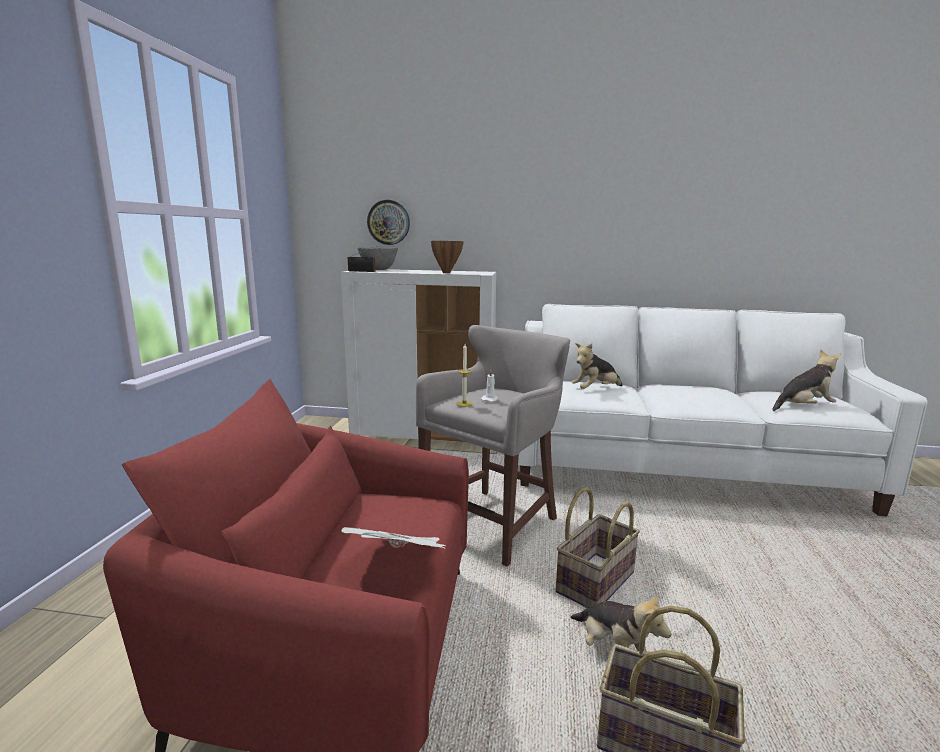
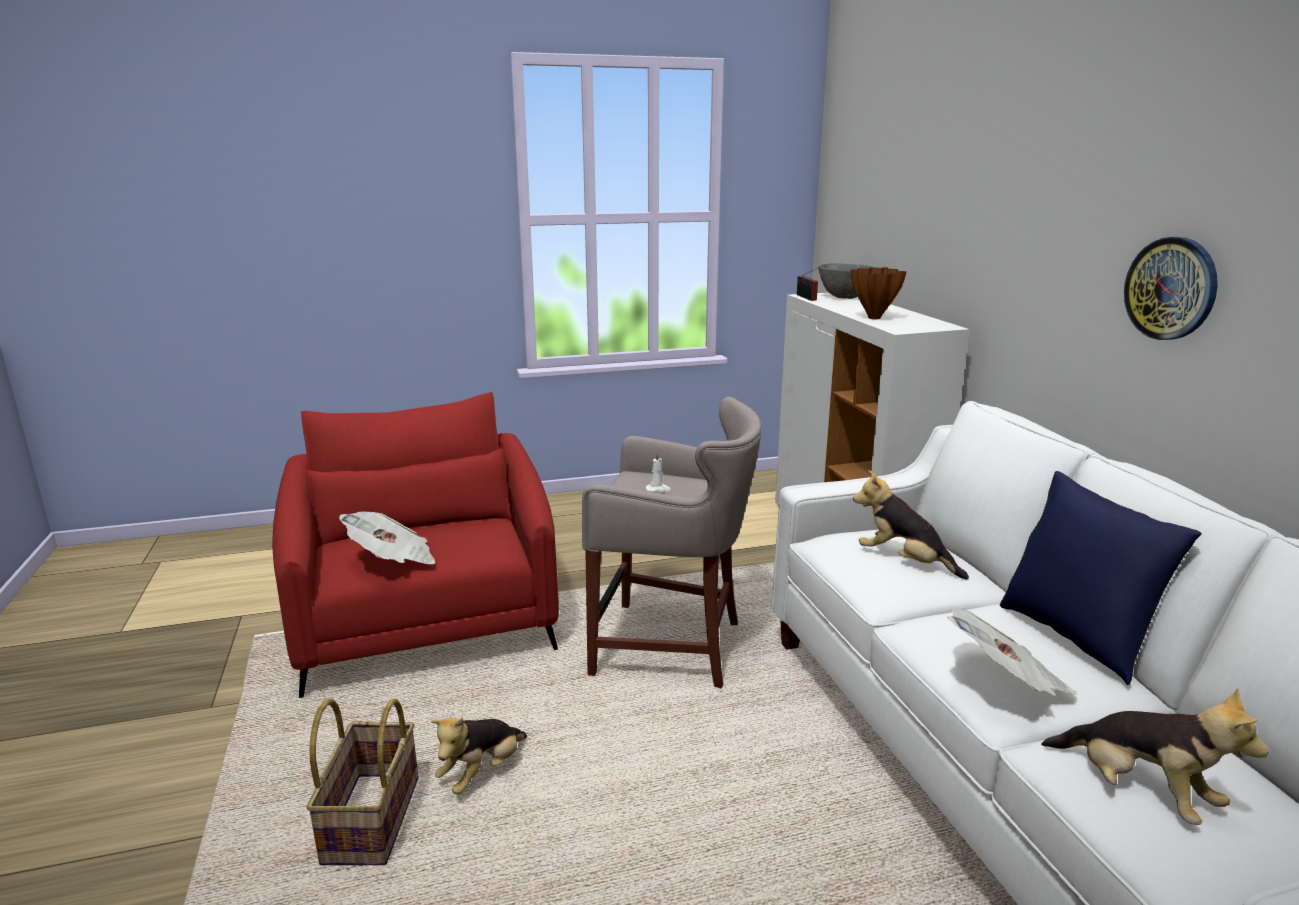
camera: 65 degrees right, 5 degrees up
wall clock [367,200,410,245] -> wall clock moved to [1124,237,1218,340]
candle [456,344,473,407] -> none
basket [556,487,640,608] -> none
none -> newspaper [947,609,1077,696]
none -> blue pillow [1000,471,1202,685]

